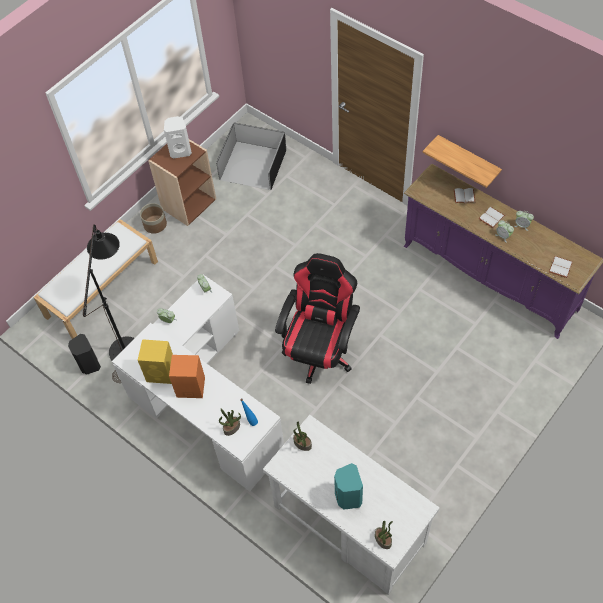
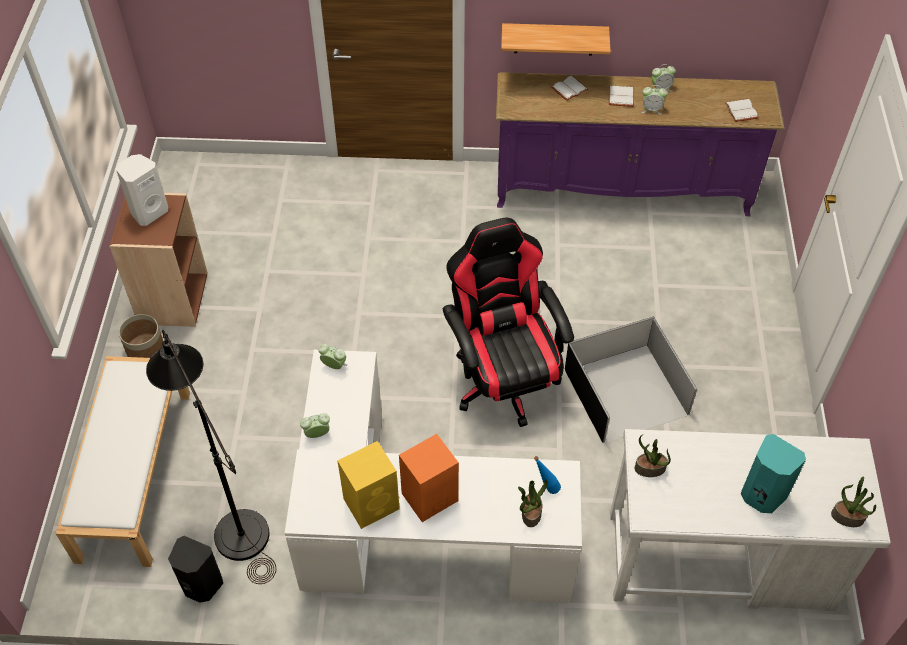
camera: 40 degrees left, 5 degrees down
black storage box [216,123,286,190] -> black storage box moved to [565,316,697,443]

